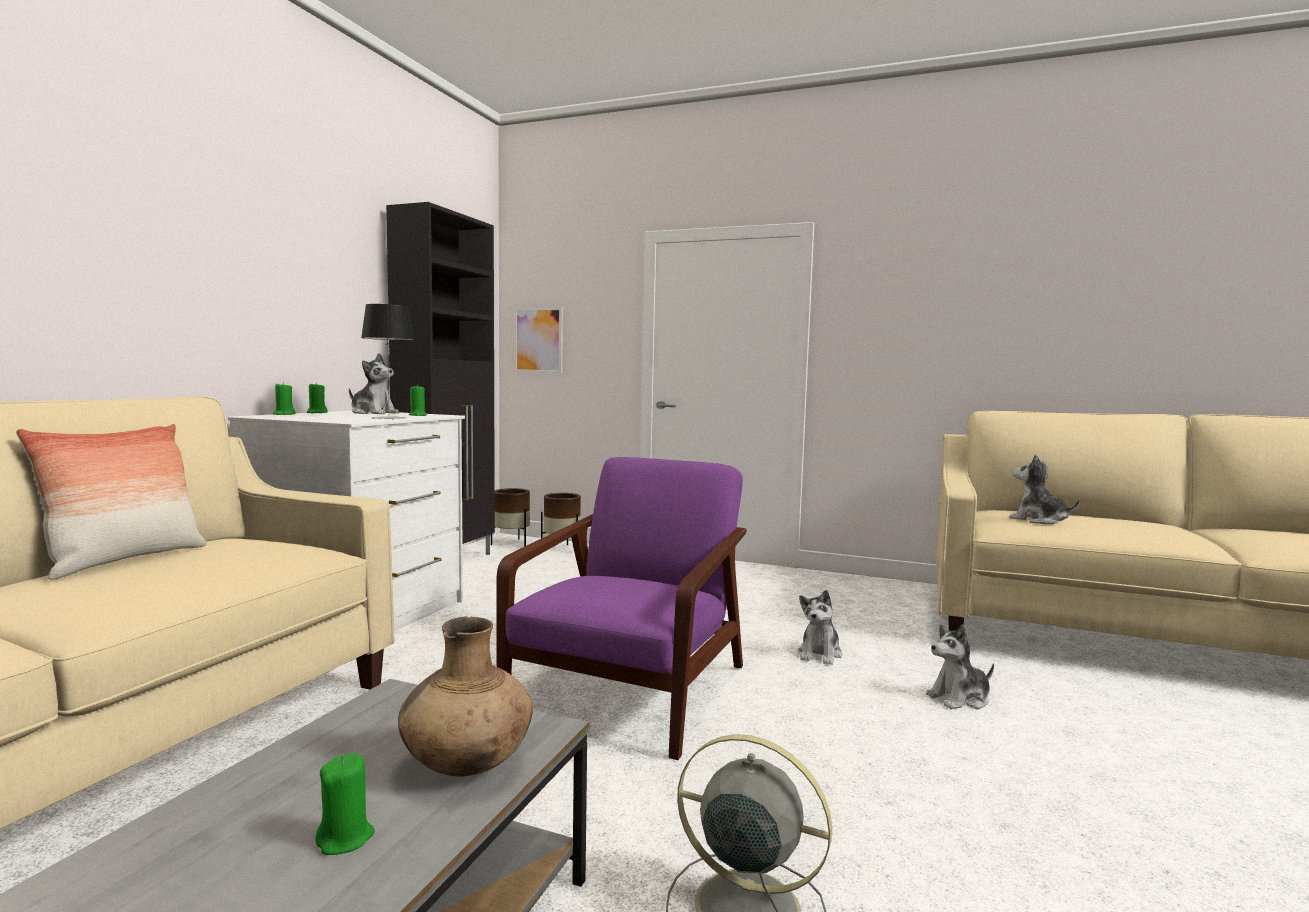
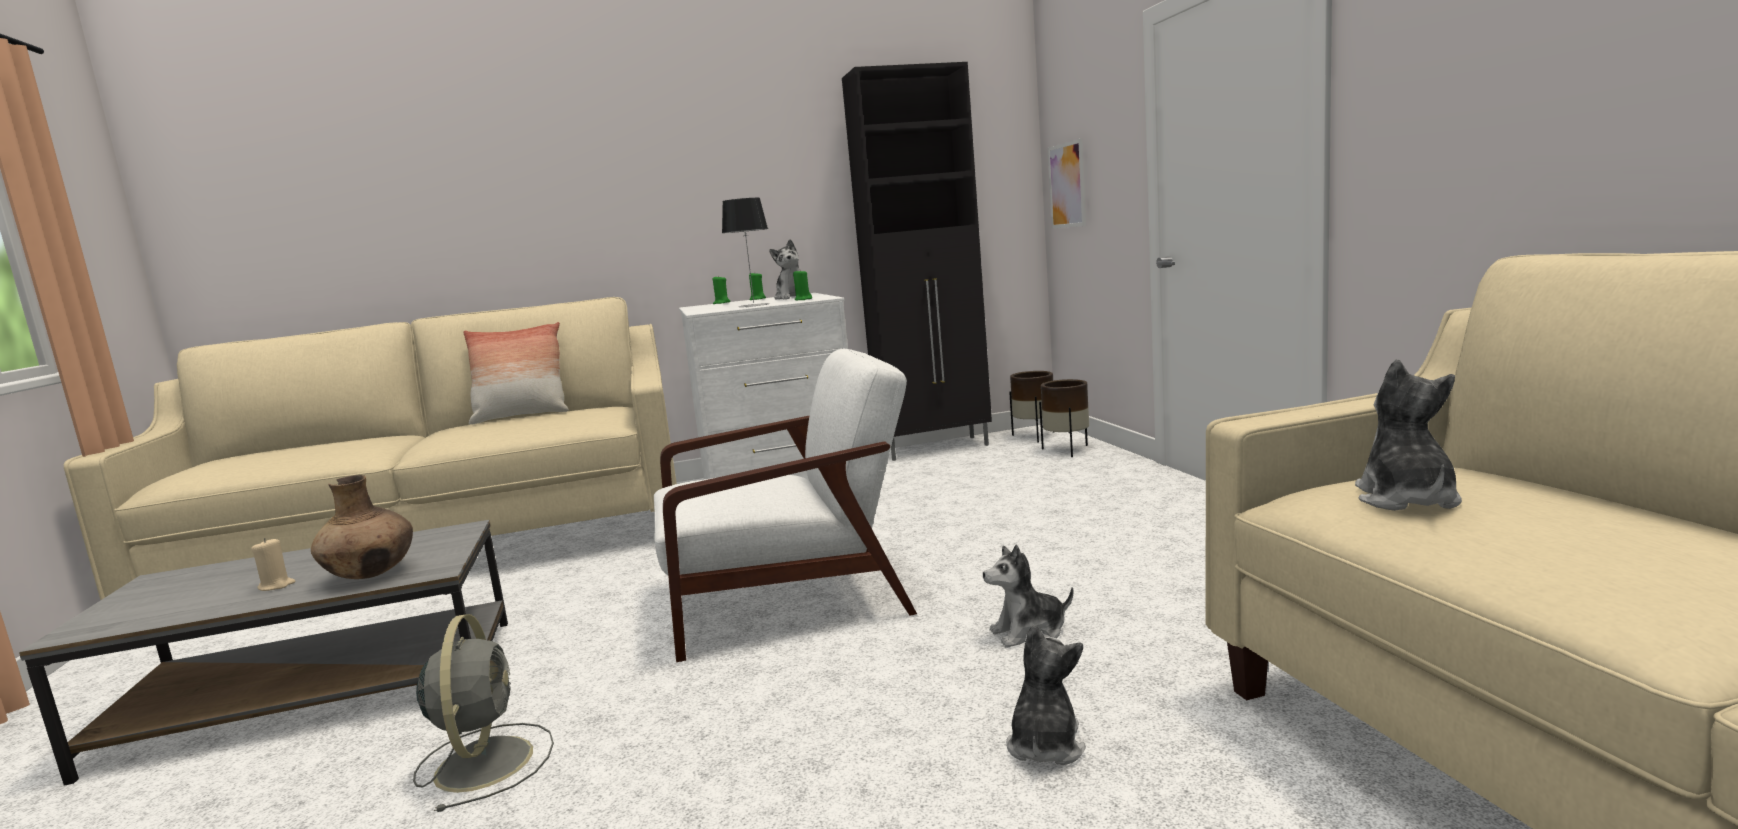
camera: 55 degrees right, 5 degrees up
green candle [315,753,375,855] -> beige candle [251,538,296,591]
purple armchair [496,457,747,760] -> white armchair [654,349,917,662]
plush toy [926,625,994,709] -> plush toy turned 75 degrees clockwise [1006,625,1086,765]

